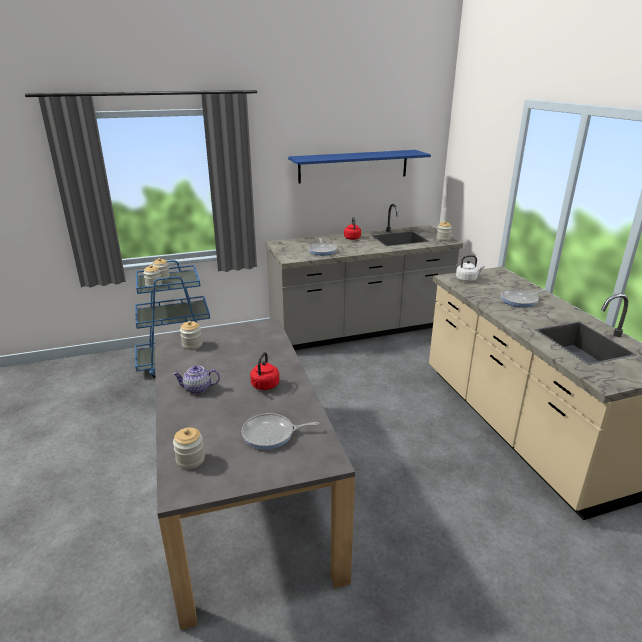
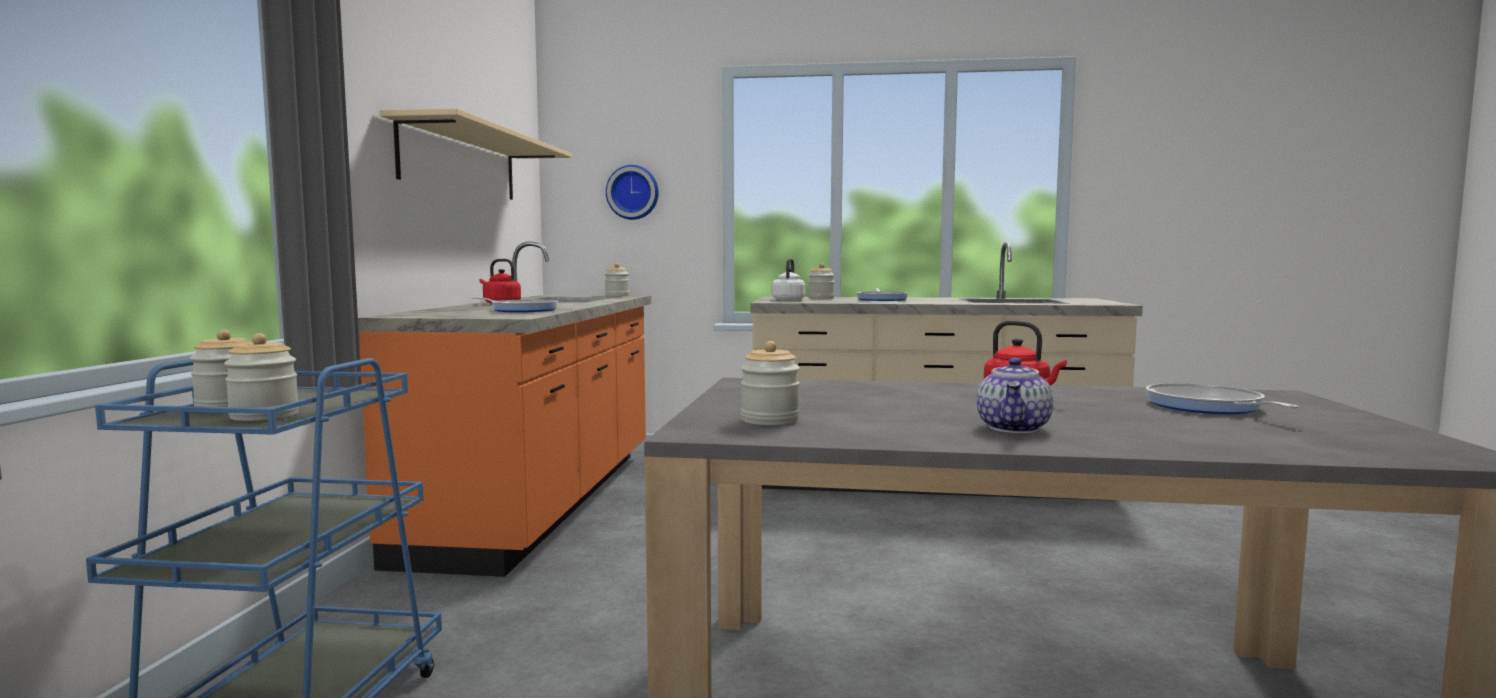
camera: 65 degrees left, 20 degrees down
jar [173,428,205,469] -> jar moved to [808,263,835,299]
frying pan [241,413,319,449] -> frying pan turned 150 degrees clockwise [1146,383,1299,414]
grey counter [265,204,463,350] -> orange counter [358,242,651,577]
blue shelf [288,150,431,184] -> beige shelf [380,108,572,200]
none -> wall clock [606,165,659,220]

